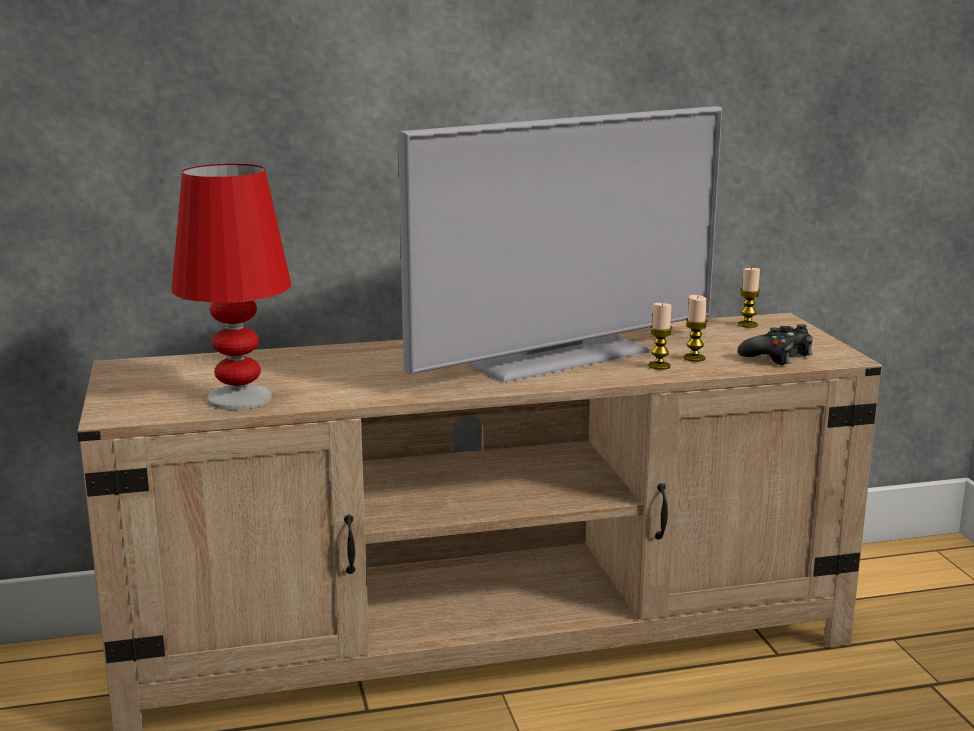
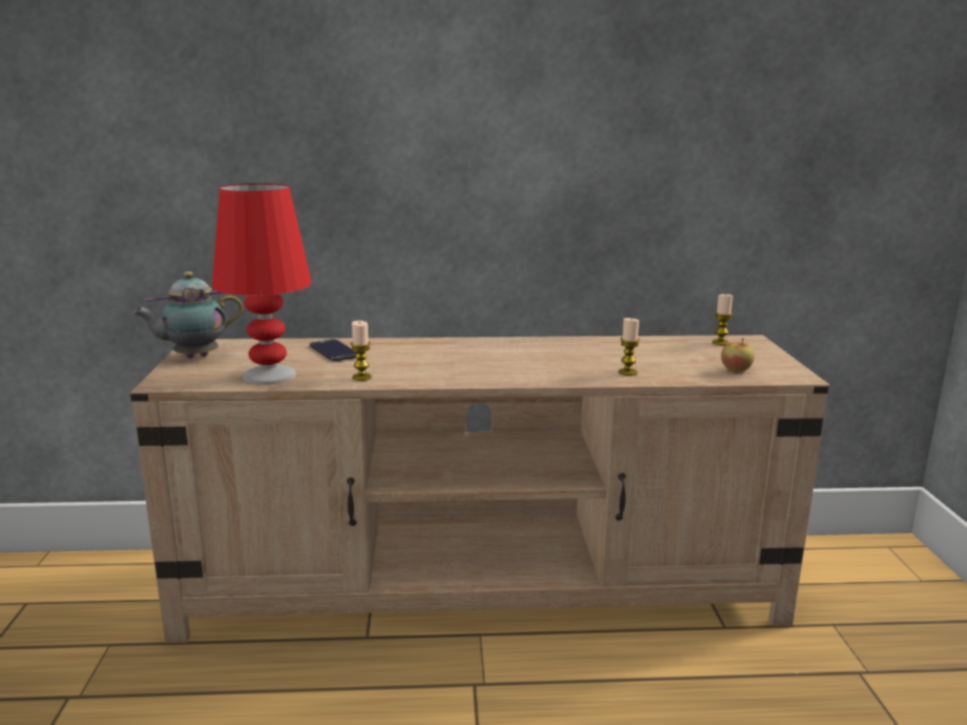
camera: 10 degrees right, 0 degrees up
television [398,106,722,383] -> none
candle [684,295,708,362] -> candle moved to [351,320,372,381]
black game controller [737,324,813,365] -> apple [721,338,754,372]
none -> teapot [133,271,243,358]
none -> phone [310,339,357,362]

